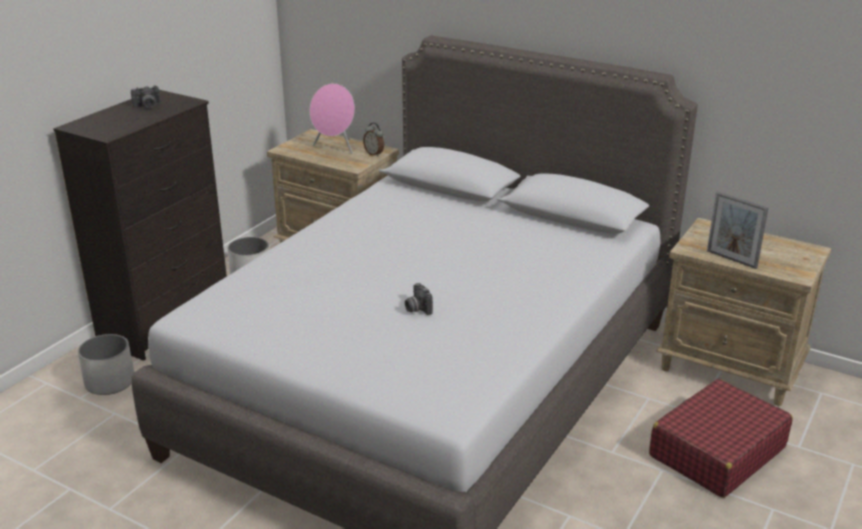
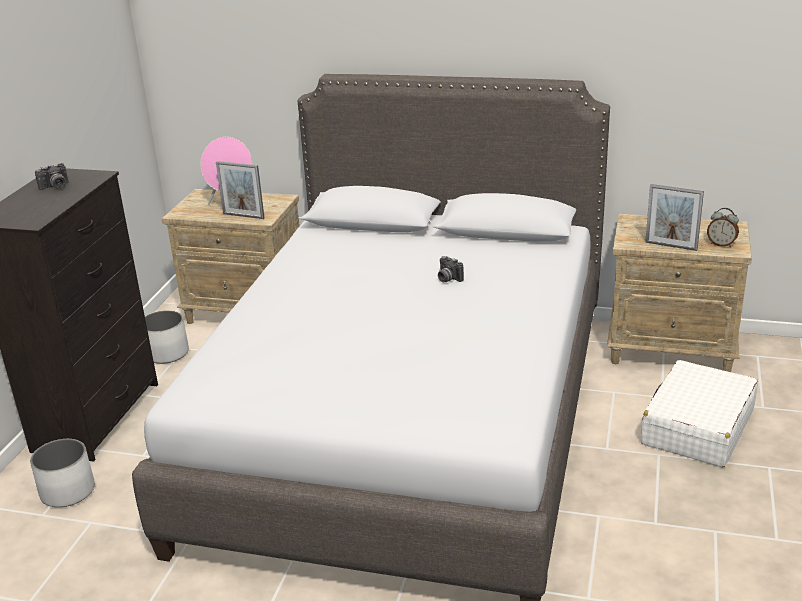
camera: 15 degrees left, 0 degrees up
alarm clock [363,123,384,157] -> alarm clock moved to [707,208,739,247]
camera [405,283,433,315] -> camera moved to [438,256,464,282]
red suitcase [649,379,793,498] -> white suitcase [641,360,758,467]
none -> picture frame [216,161,264,219]

